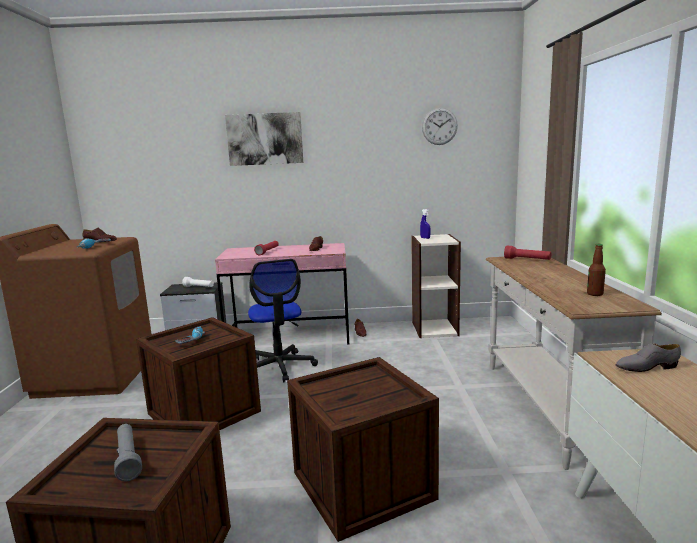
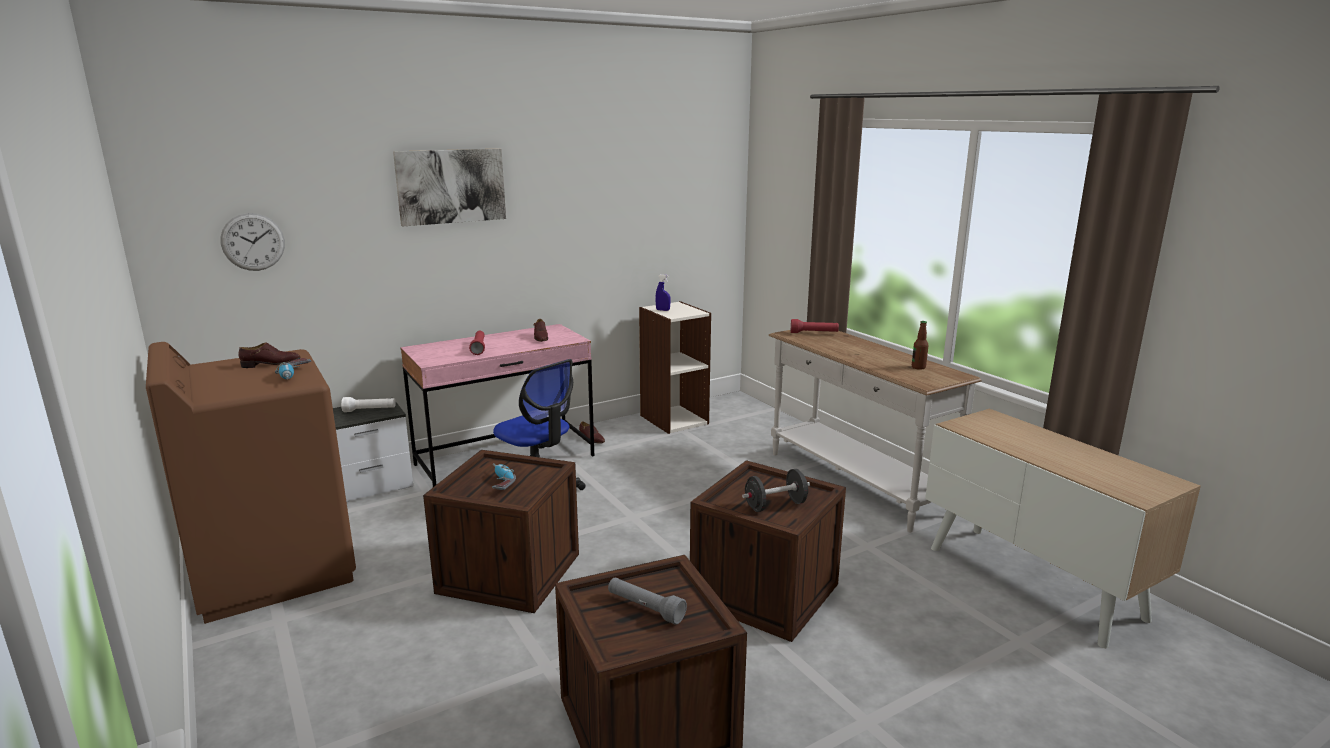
camera: 30 degrees left, 5 degrees up
wall clock [422,108,458,145] -> wall clock moved to [220,213,285,271]
grey shoe [615,343,681,372] -> none
none -> black dumbbell [742,469,810,512]

